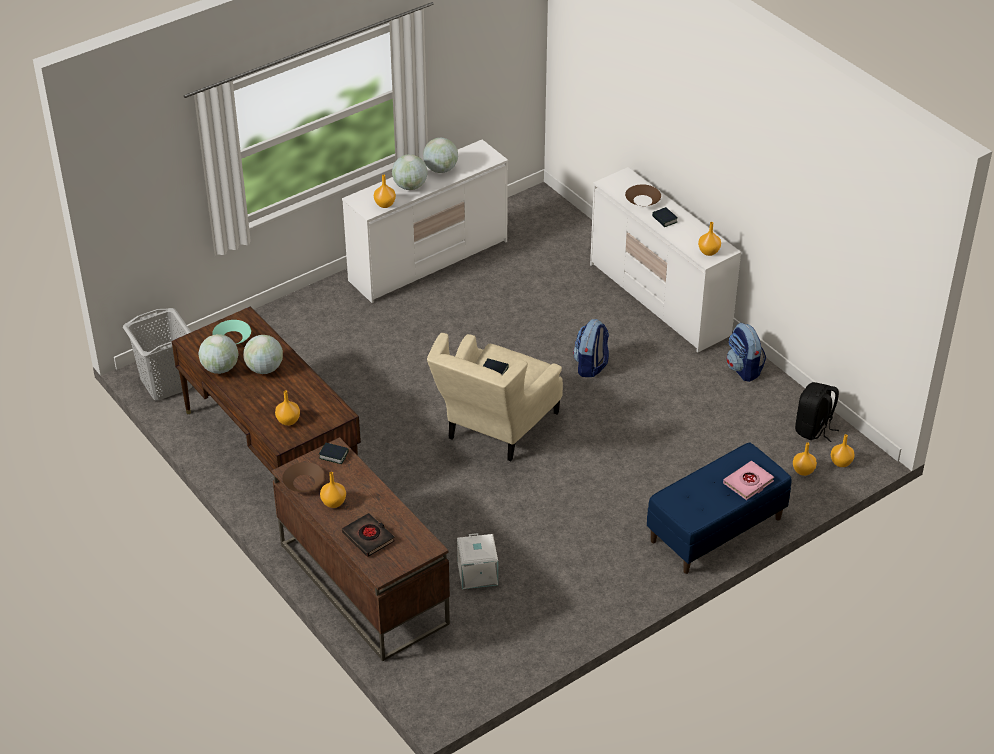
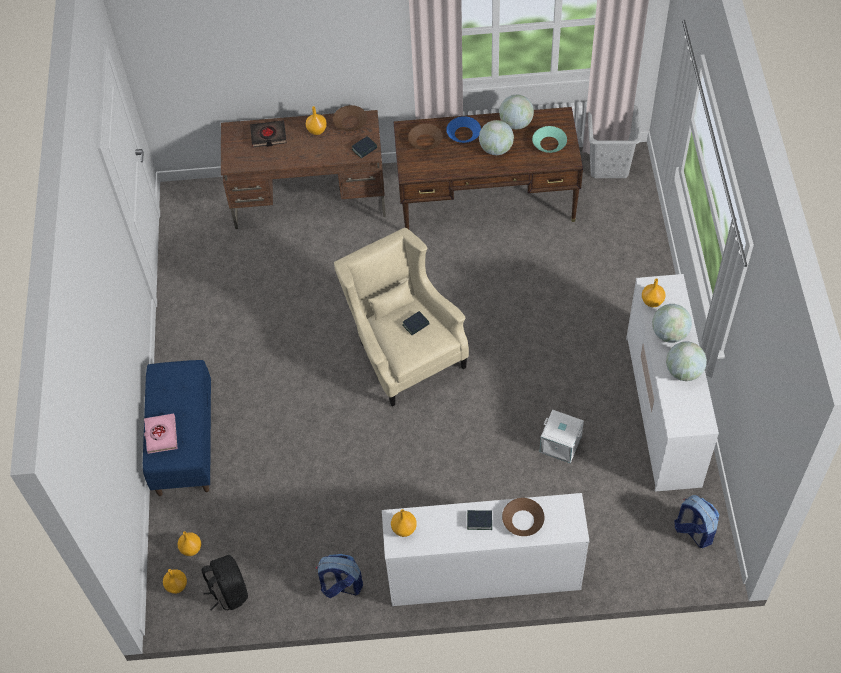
camera: 125 degrees right, 15 degrees up
orange vase [275,390,300,426] -> brown bowl [408,124,443,150]
white storage box [457,533,498,589] -> white storage box moved to [539,409,584,463]
backpack [573,319,609,377] -> backpack moved to [675,495,719,548]
none -> blue bowl [446,116,481,143]

